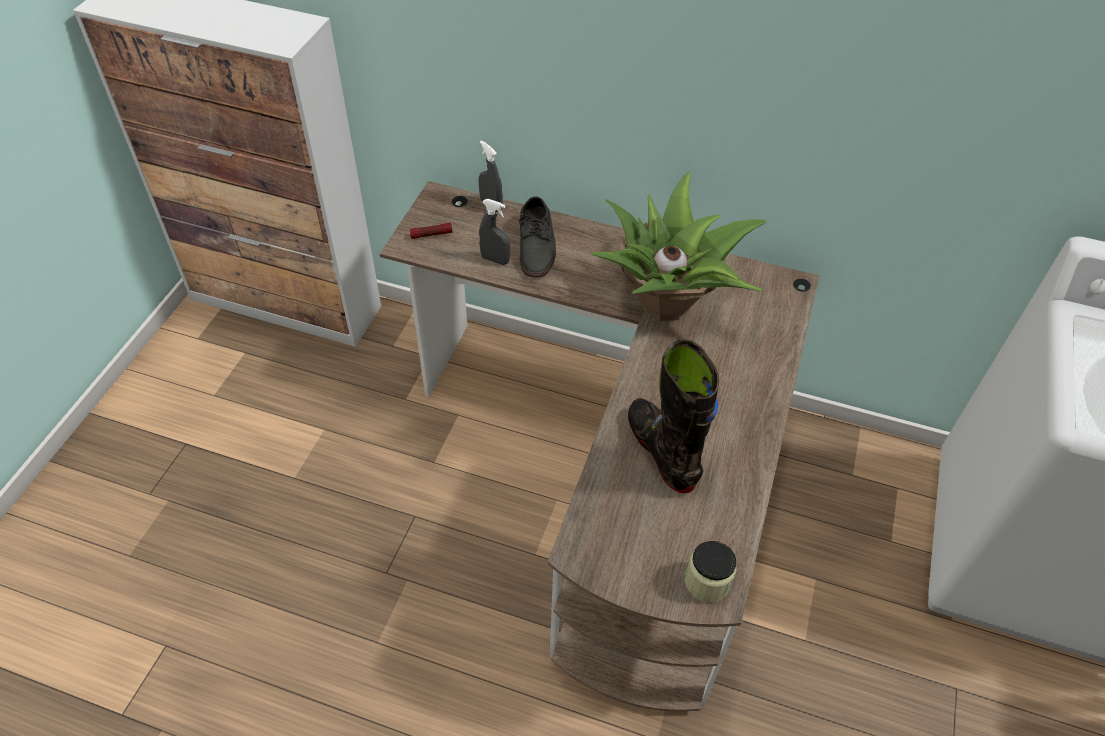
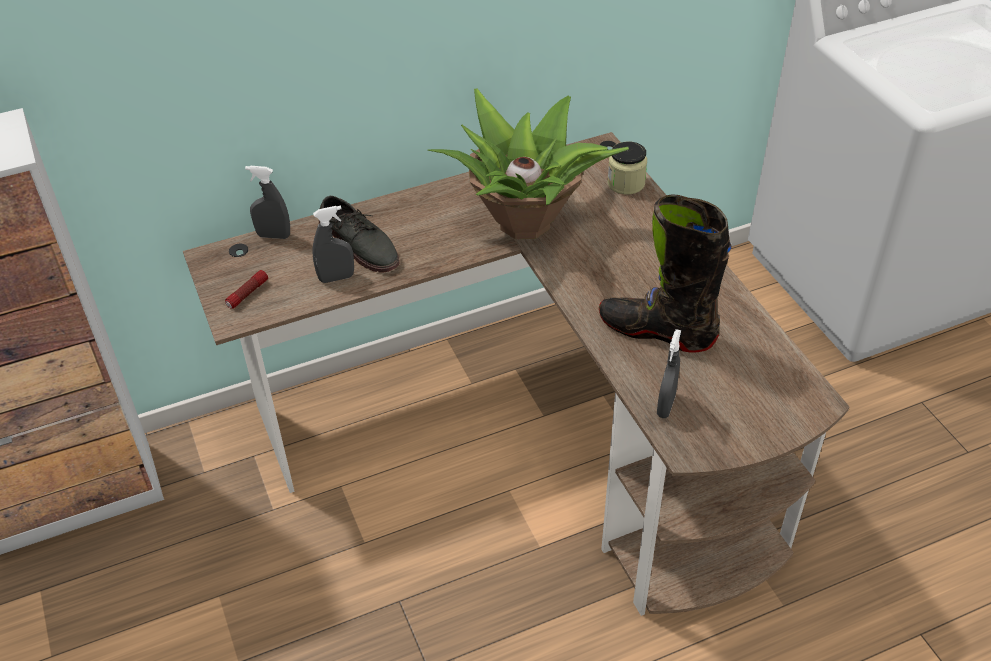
camera: 40 degrees left, 5 degrees down
jar [685,541,736,603] -> jar moved to [608,142,647,195]
none -> grey spray bottle [657,329,681,418]

